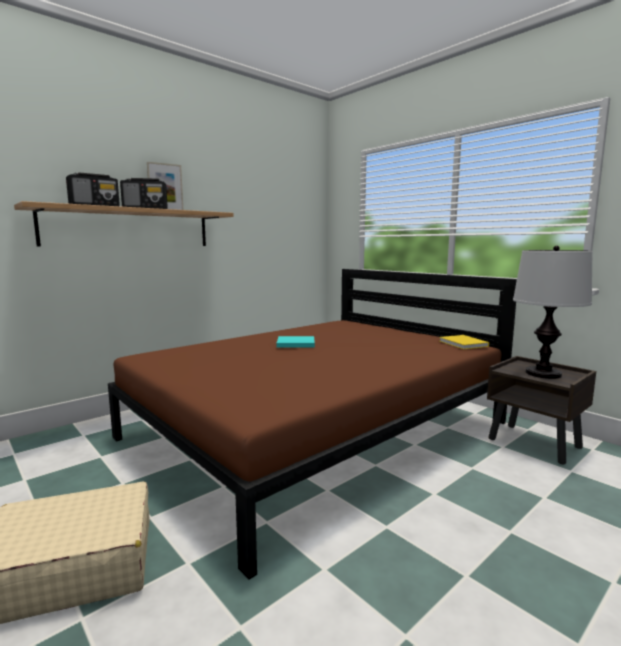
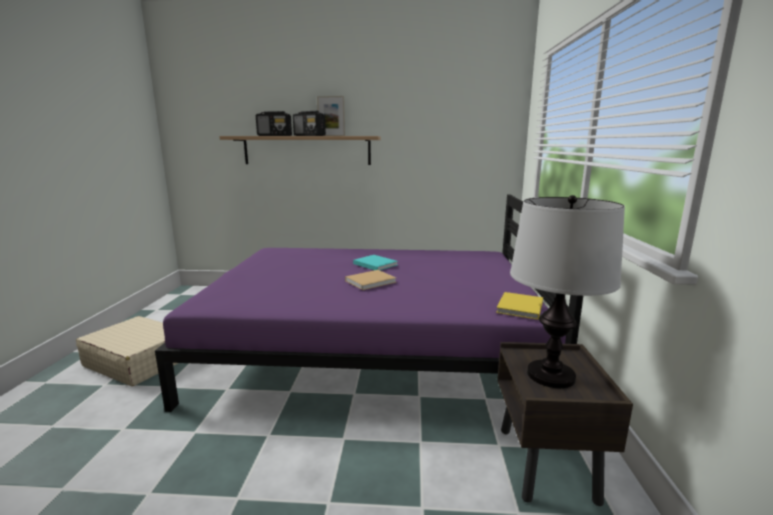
camera: 45 degrees right, 5 degrees up
brown bed [108,269,517,580] -> purple bed [155,195,583,412]
none -> beige book [345,270,396,290]

